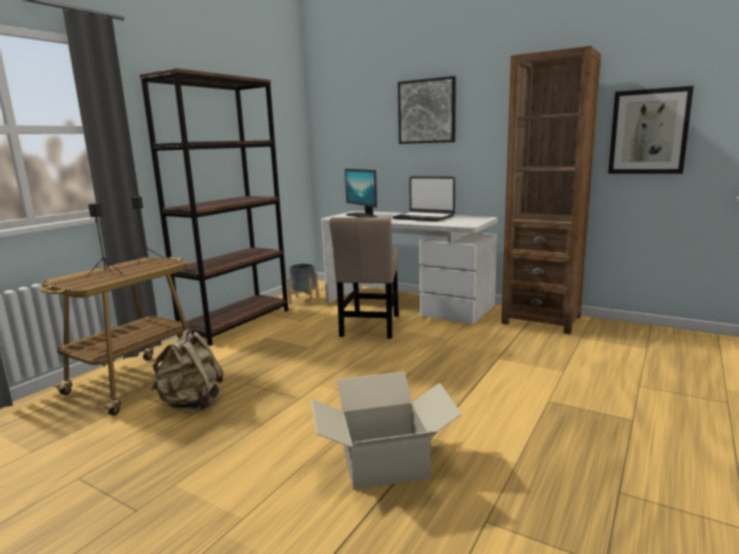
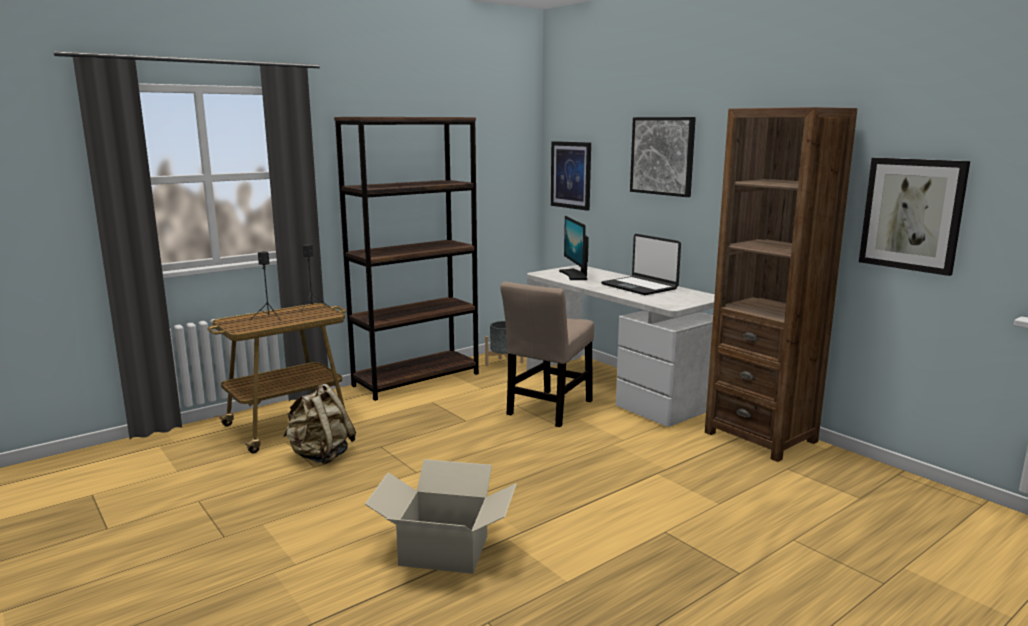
camera: 20 degrees right, 0 degrees up
none -> picture [551,141,591,211]

